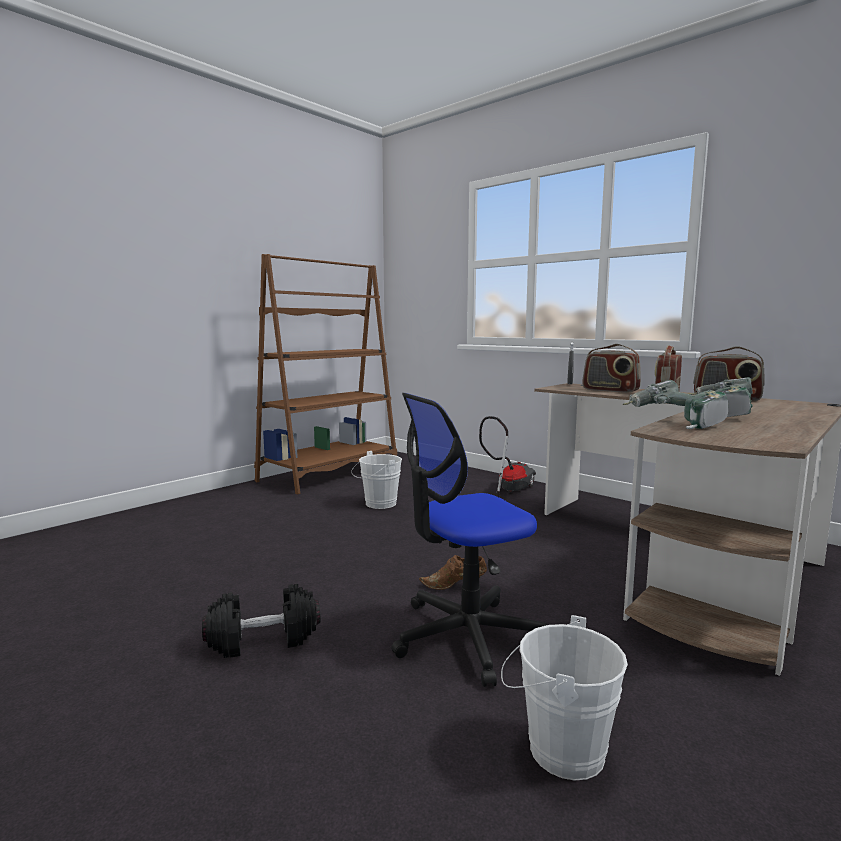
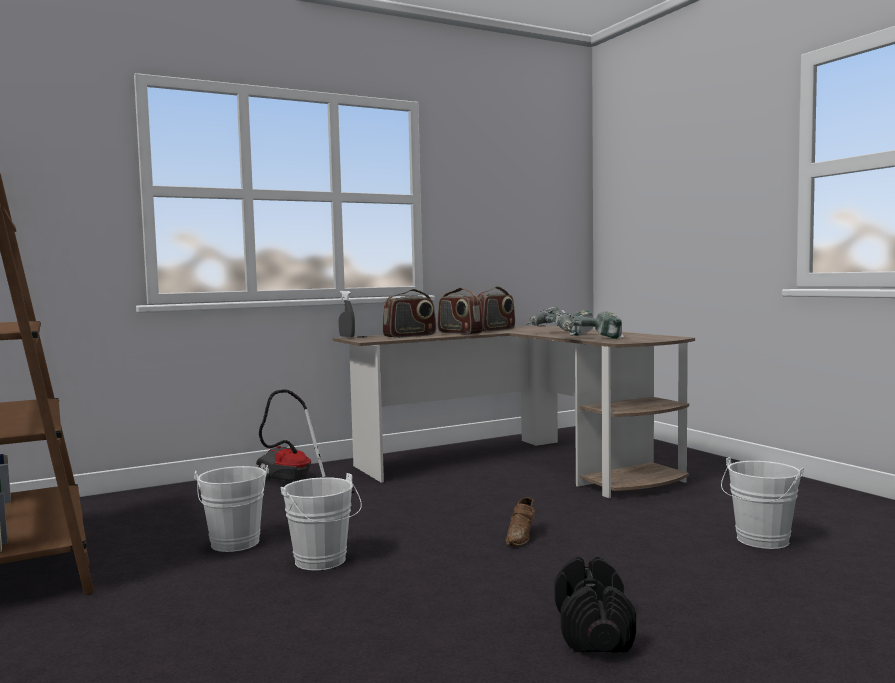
camera: 70 degrees left, 5 degrees down
office chair [391,393,547,687] -> none
none -> white bucket [281,473,362,571]

